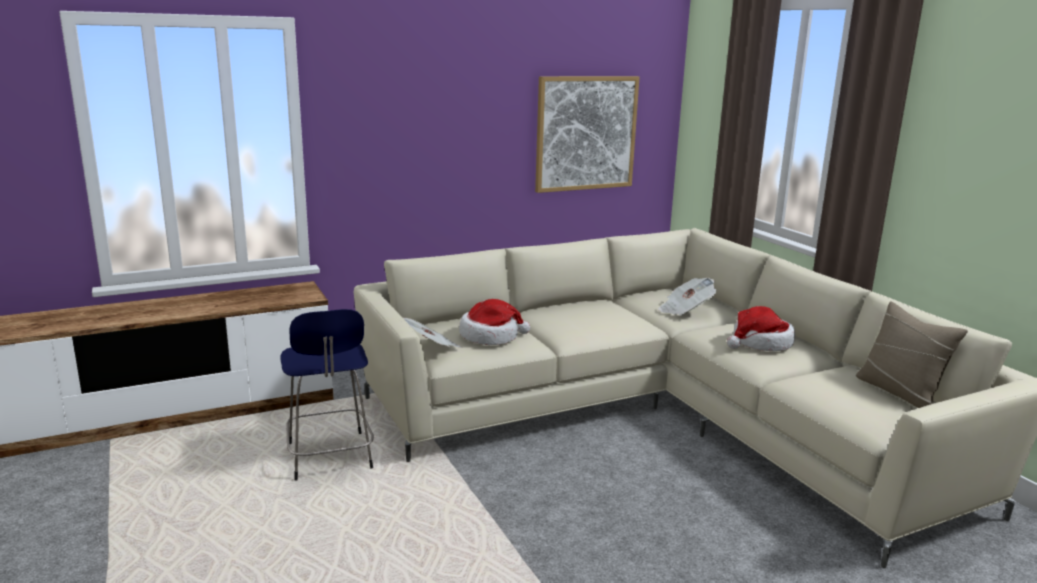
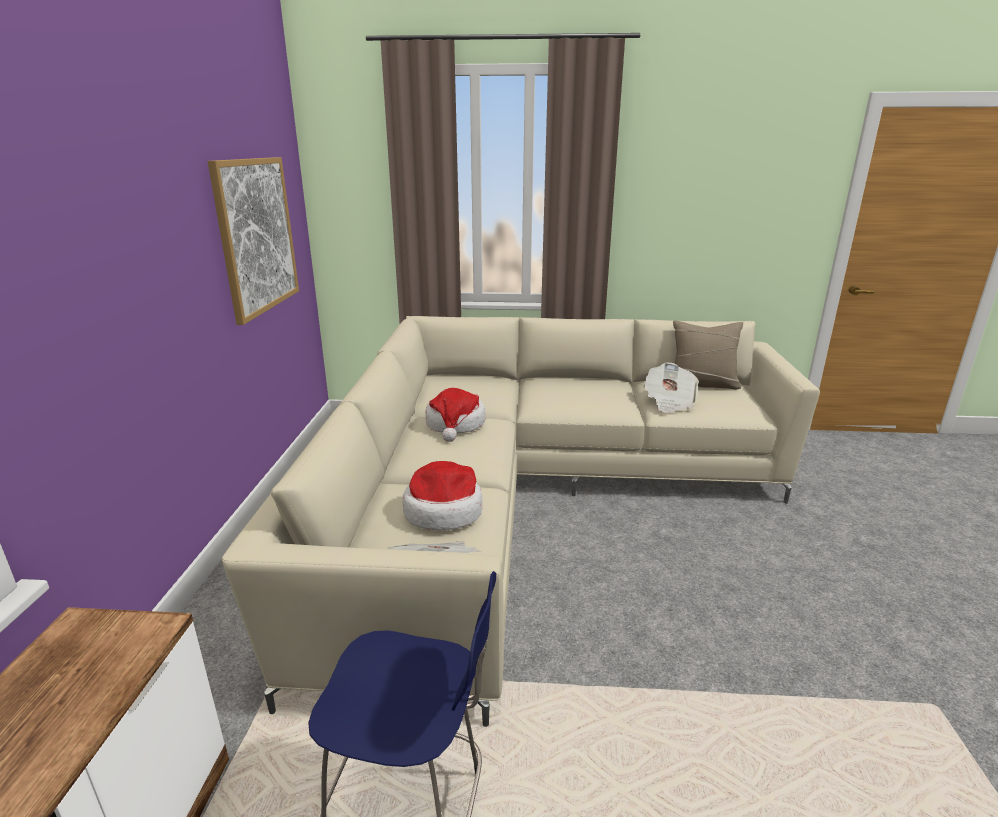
camera: 60 degrees left, 5 degrees up
newspaper [658,278,716,316] -> newspaper moved to [643,362,699,413]
hat [727,306,795,351] -> hat moved to [425,388,486,442]

